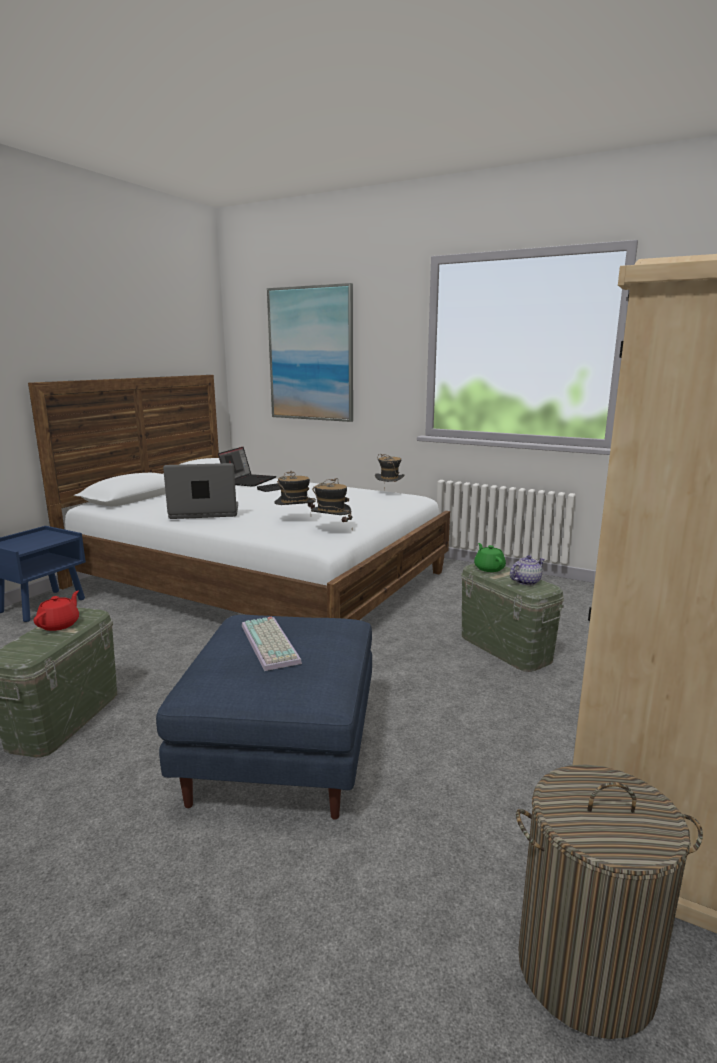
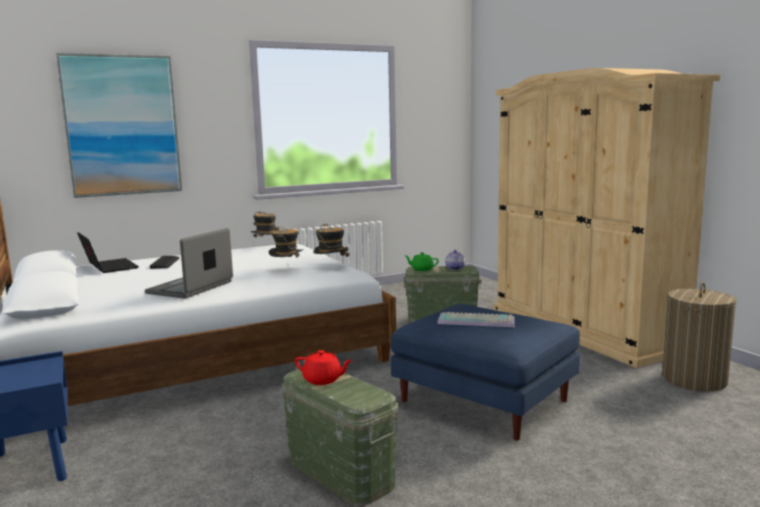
camera: 55 degrees left, 5 degrees down
red teapot [34,591,79,631] -> red teapot turned 150 degrees clockwise [295,350,353,385]

